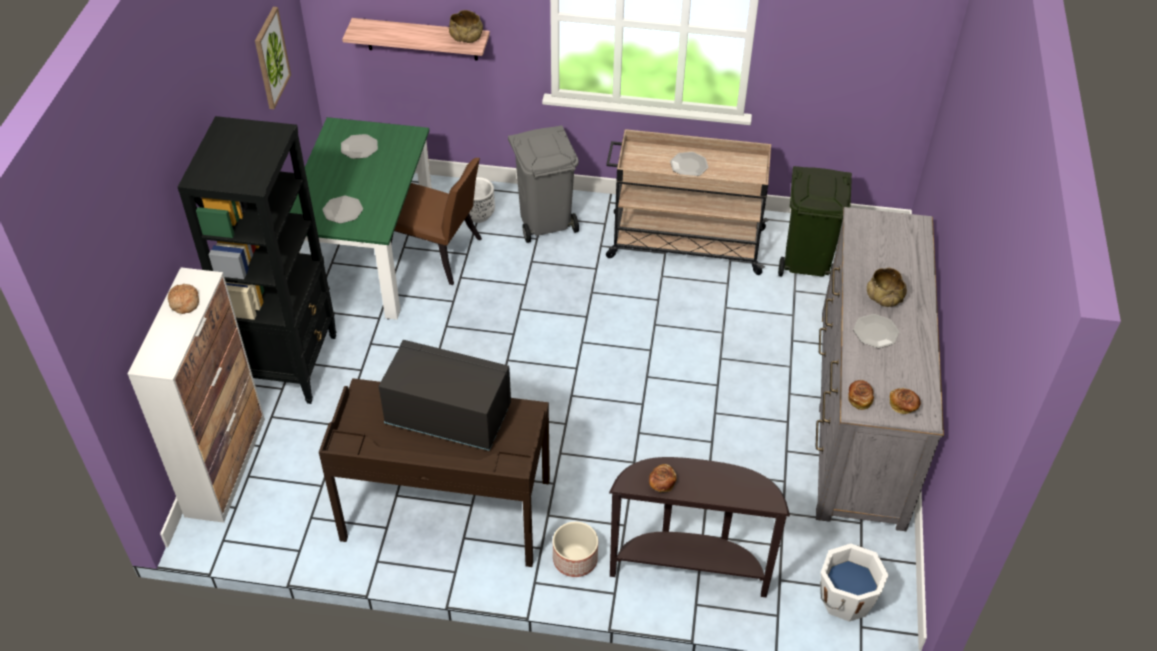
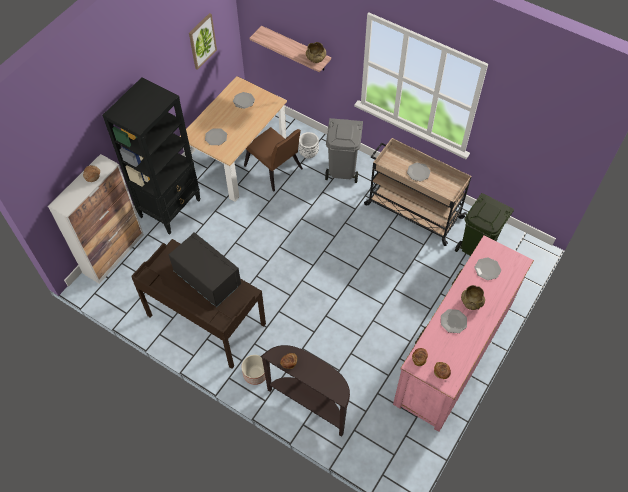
camera: 25 degrees right, 10 degrees up
green dining table [290,117,431,320] -> beige dining table [180,76,287,202]
grey dresser [816,207,944,531] -> pink dresser [393,235,534,432]
white bucket [820,544,888,622] -> none
none -> plate [475,257,501,280]

